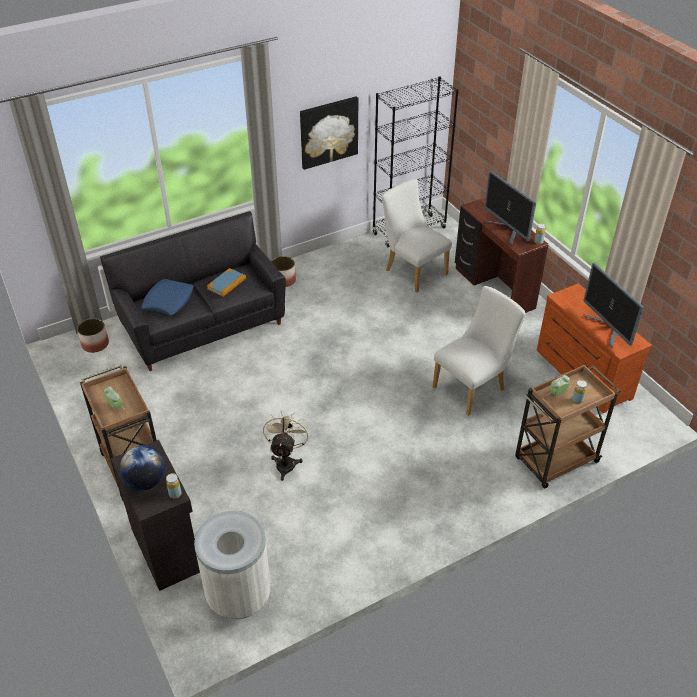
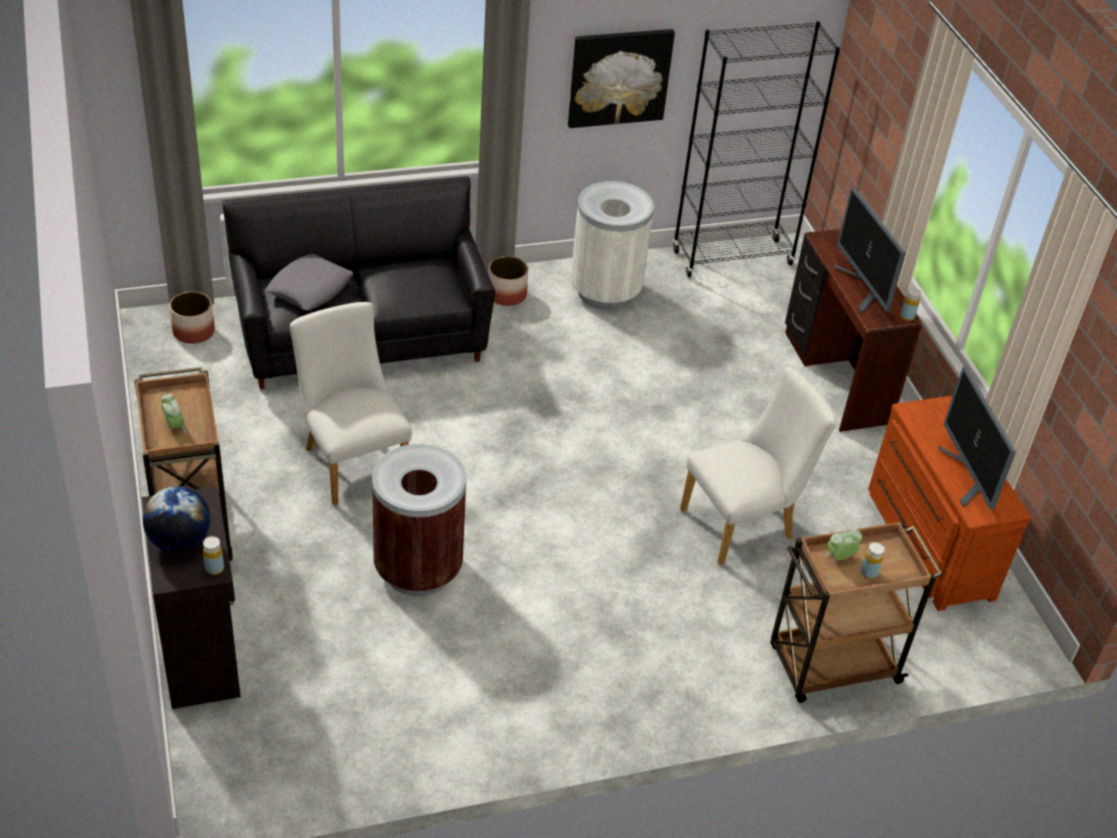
camera: 10 degrees right, 0 degrees up
blue pillow [141,279,194,315] -> grey pillow [265,254,353,310]
white trash can [194,511,271,619] -> white trash can moved to [571,181,654,310]
book [207,268,246,297] -> none
beige fan [263,411,310,481] -> brown trash can [372,444,466,596]
white chair [382,179,452,293] -> white chair moved to [290,302,412,506]

